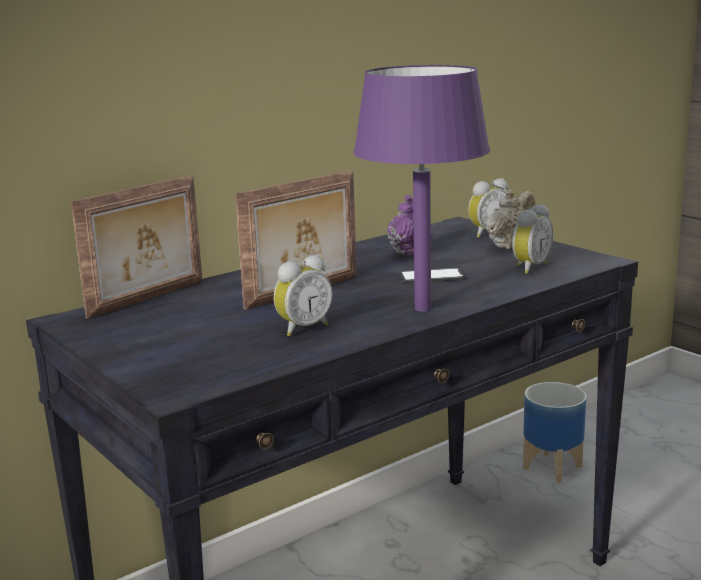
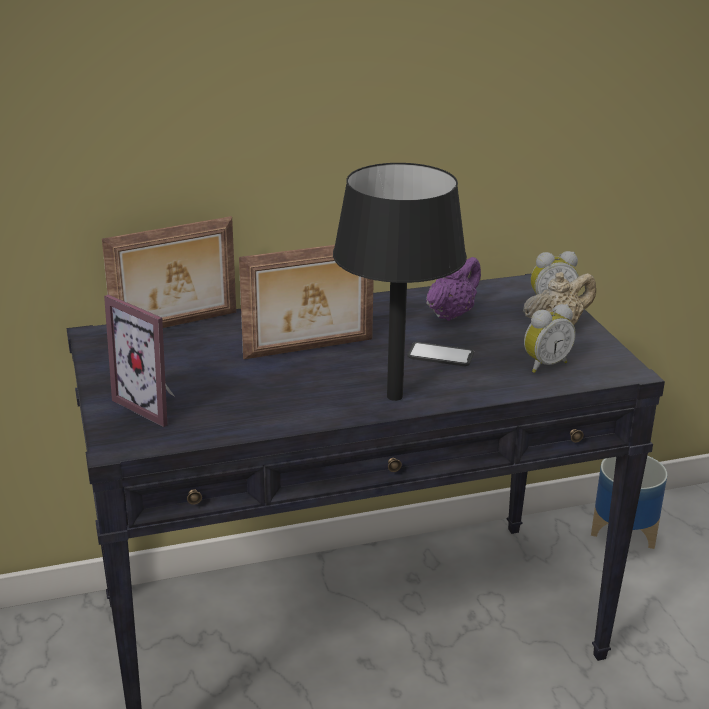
camera: 20 degrees right, 10 degrees up
alarm clock [274,255,332,336] -> none
purple table lamp [354,65,490,312] -> black table lamp [333,163,467,401]
none -> picture frame [104,295,174,427]

